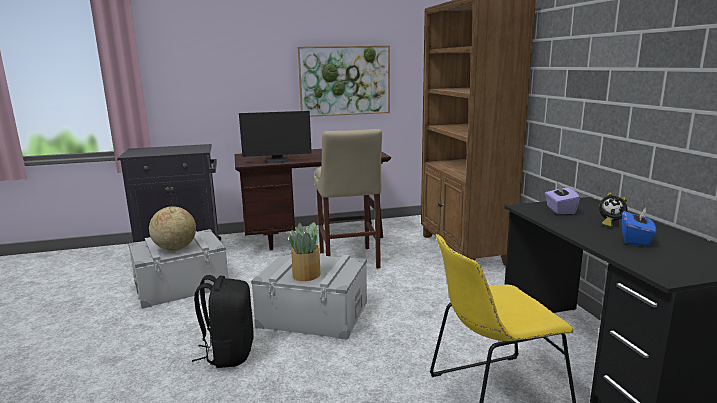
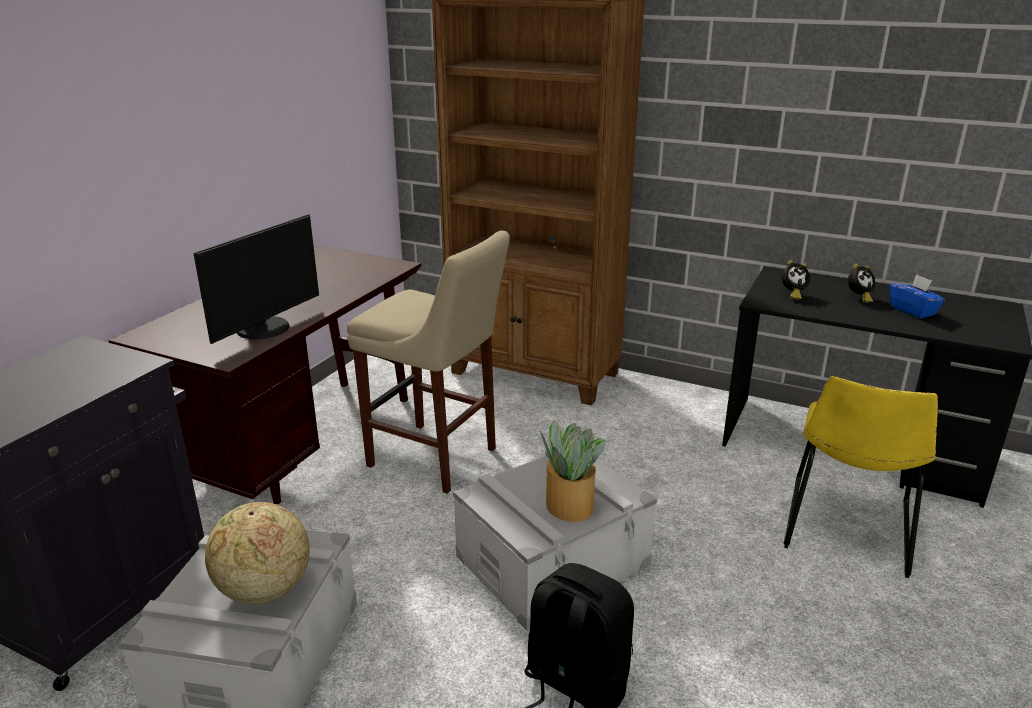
camera: 50 degrees left, 10 degrees up
picture [298,46,390,117] -> none
purple tissue box [545,182,580,214] -> alarm clock [782,260,810,300]

